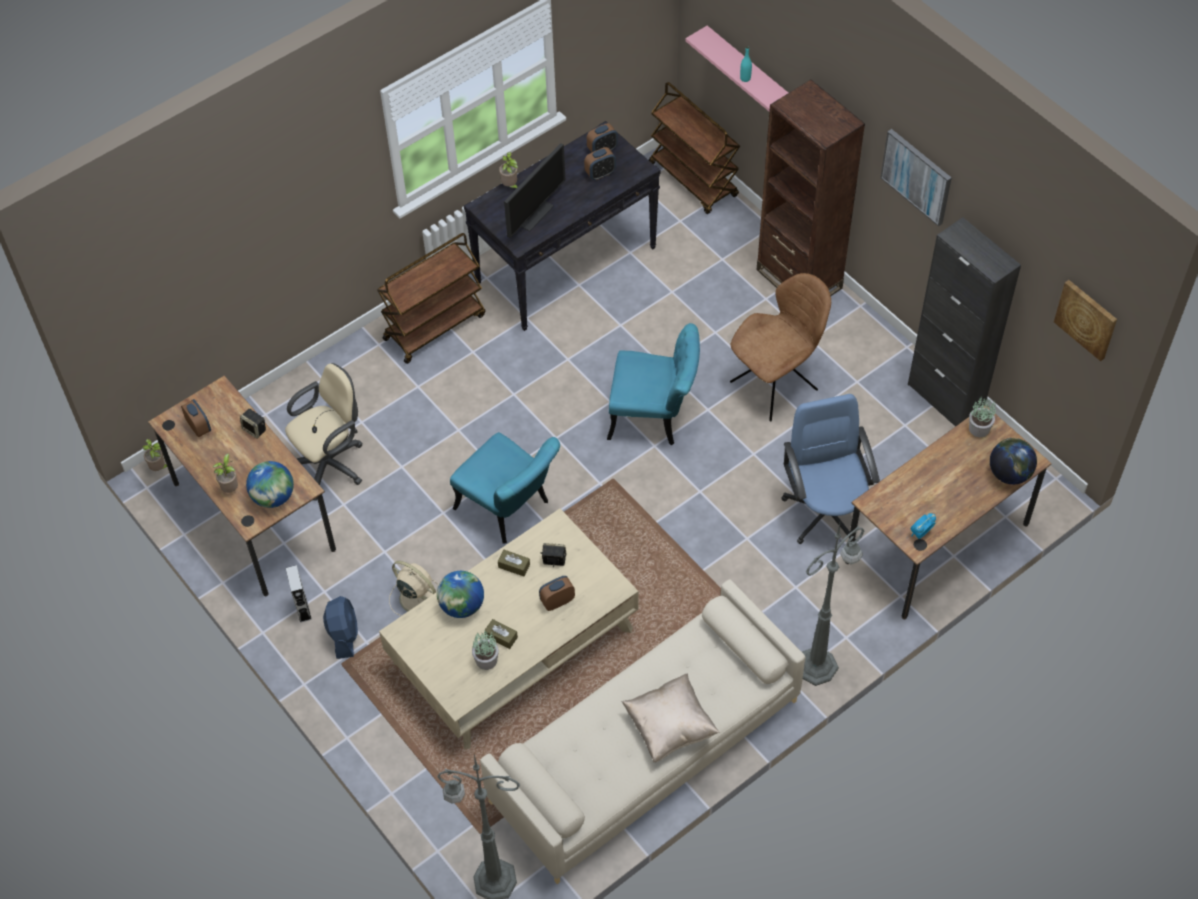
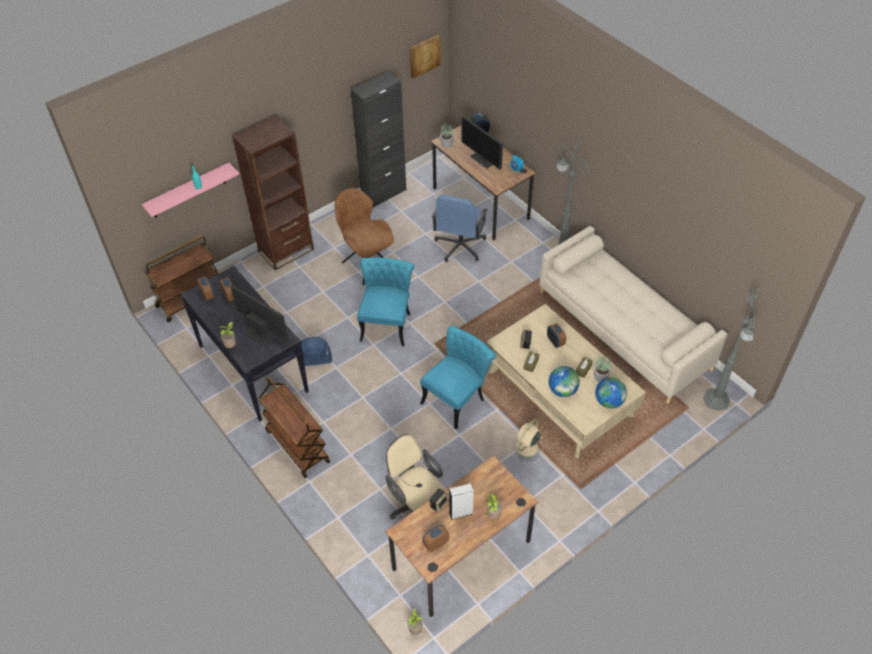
camera: 90 degrees left, 5 degrees down
globe [246,461,294,508] -> globe moved to [595,377,627,408]
grey speaker [286,565,312,623] -> grey speaker moved to [449,483,474,520]
blue fan [323,596,358,659] -> blue fan moved to [301,337,332,366]
beige pillow [622,674,719,762] -> none
blue office chair [782,394,880,544] -> blue office chair turned 60 degrees counterclockwise [432,195,488,262]
picture [880,129,952,226] -> none
none -> monitor [461,116,503,169]

